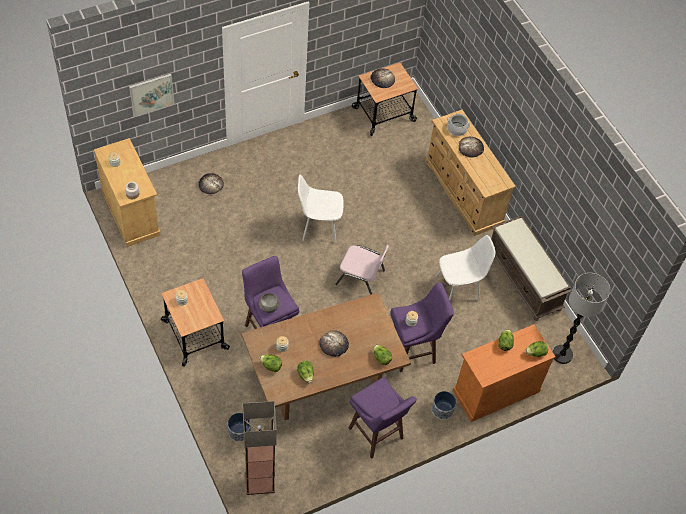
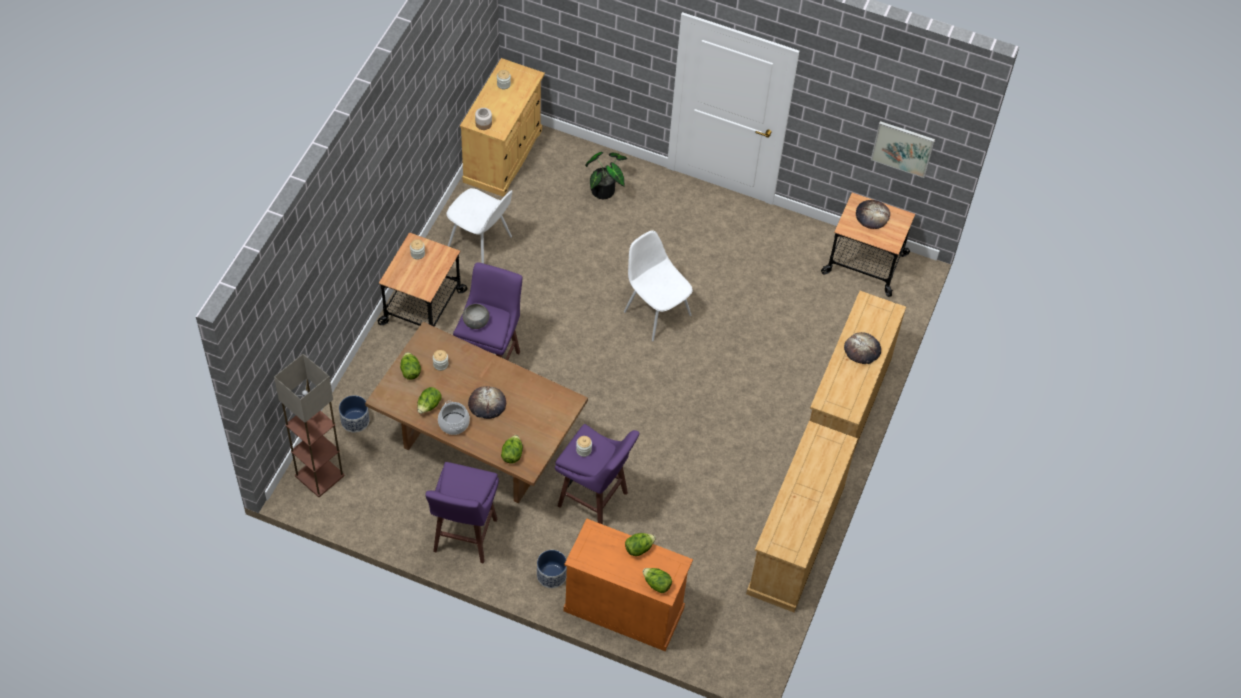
camera: 50 degrees right, 0 degrees up
picture [129,74,175,117] -> picture moved to [871,121,935,178]
bread [198,173,224,194] -> potted plant [585,152,627,199]
pink chair [335,245,389,295] -> none
white chair [436,235,495,301] -> white chair moved to [446,188,512,263]
cooking pot [447,114,470,136] -> cooking pot moved to [438,401,470,435]
brown bench [491,216,571,321] -> beige dresser [746,421,858,612]
floor lamp [553,273,610,364] -> none

